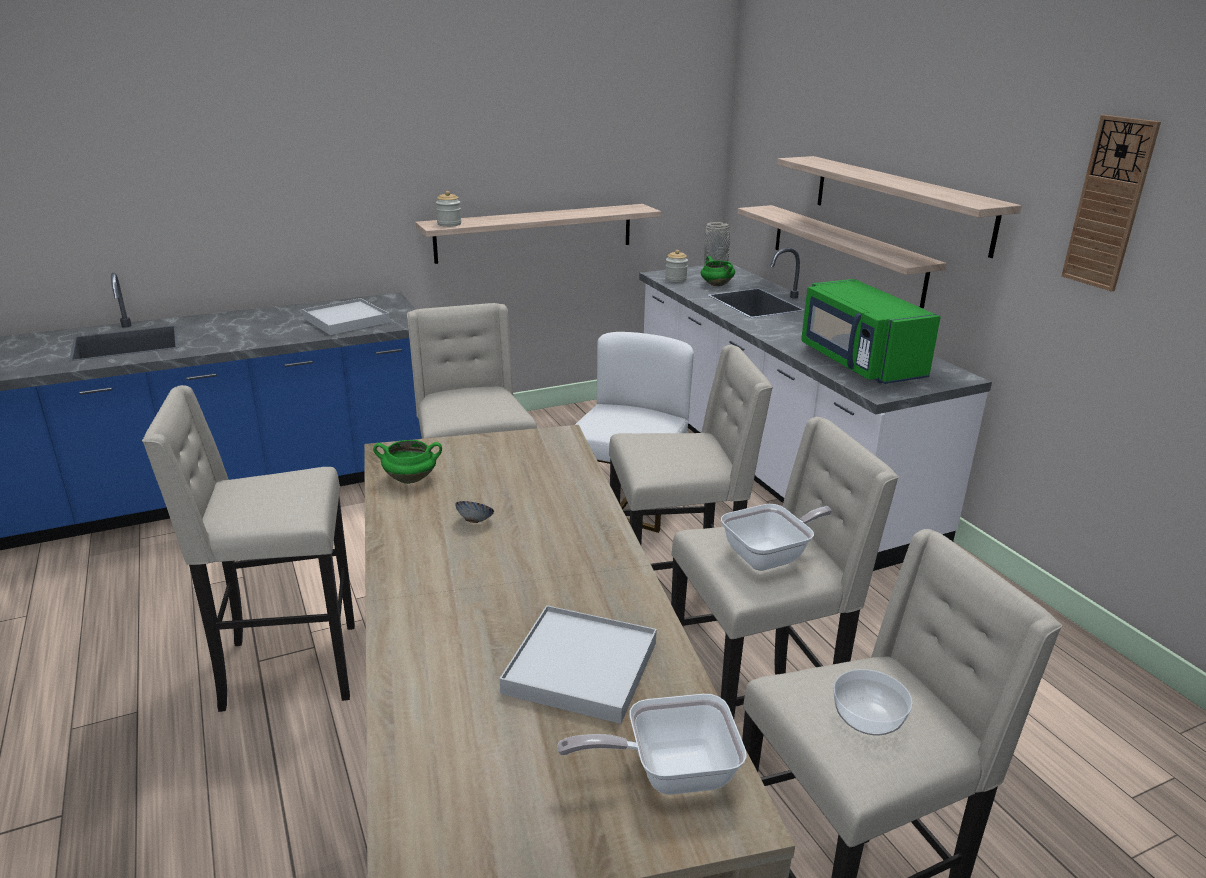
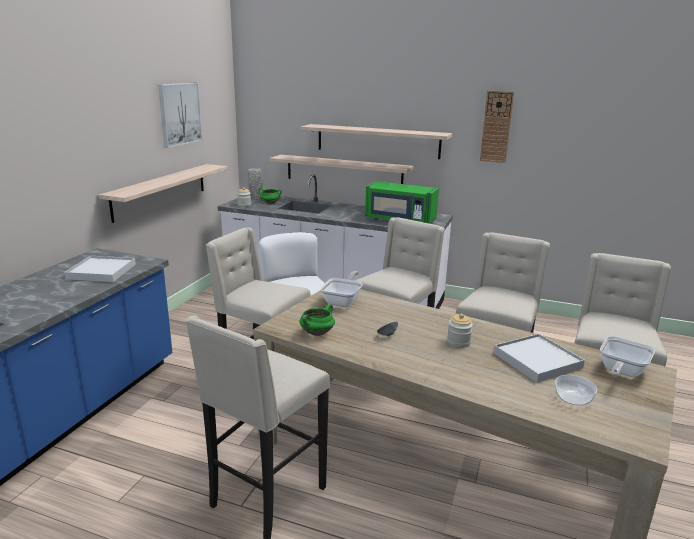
camera: 45 degrees left, 5 degrees down
jar [436,191,461,227] -> jar moved to [447,314,473,348]
frying pan [721,504,832,571] -> frying pan moved to [320,271,363,307]
bowl [833,669,912,735] -> bowl moved to [555,375,597,405]
none -> picture [158,83,203,148]

